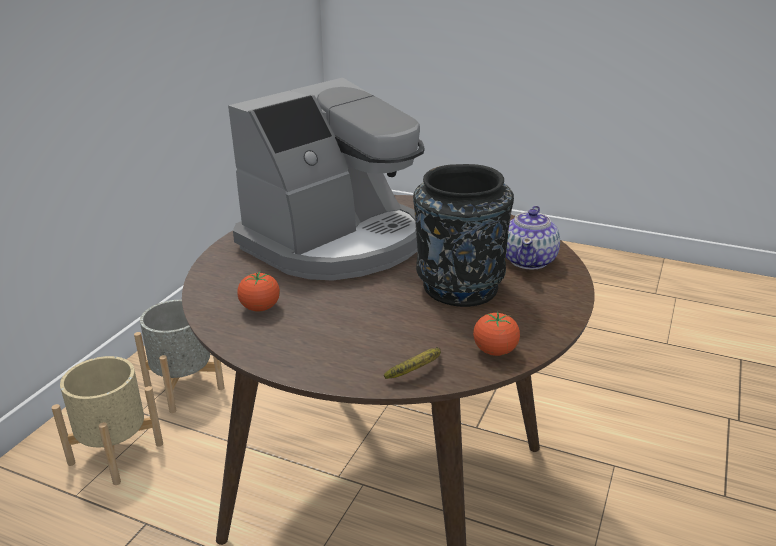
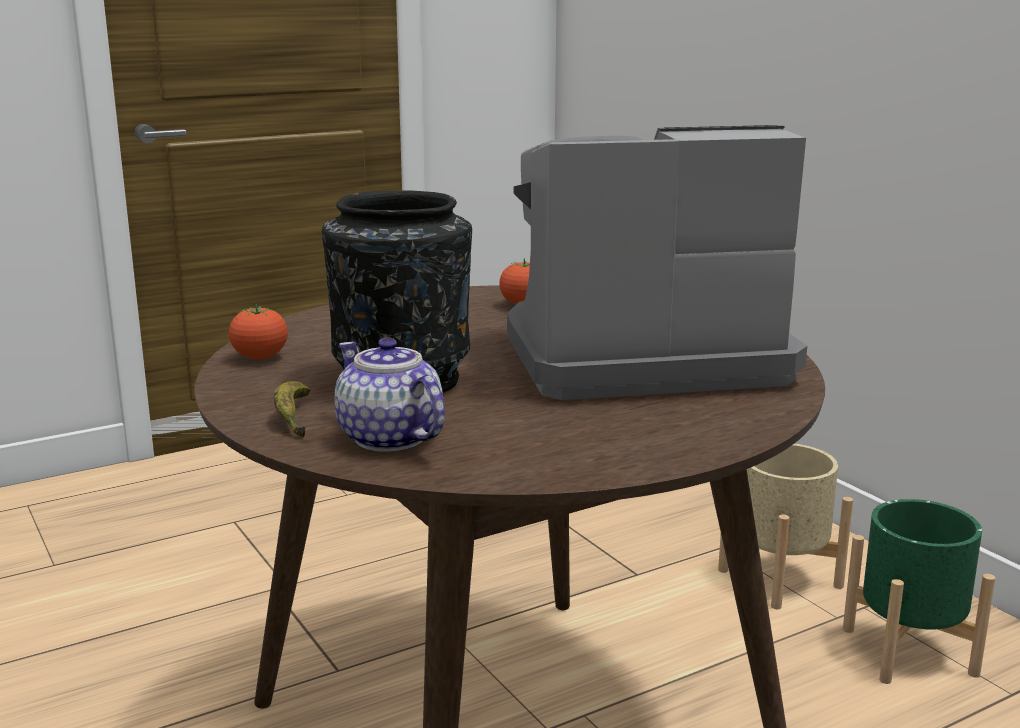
camera: 125 degrees right, 10 degrees down
grey planter [134,300,225,413] -> green planter [843,499,995,684]
coffee machine [228,78,424,281] -> coffee machine turned 90 degrees clockwise [507,125,807,400]
banana [384,347,441,379] -> banana moved to [274,381,311,438]

